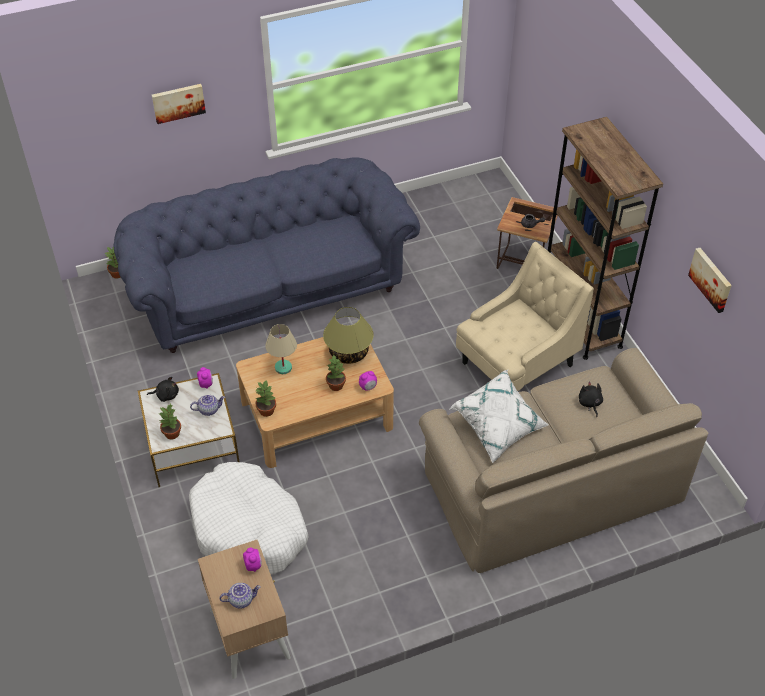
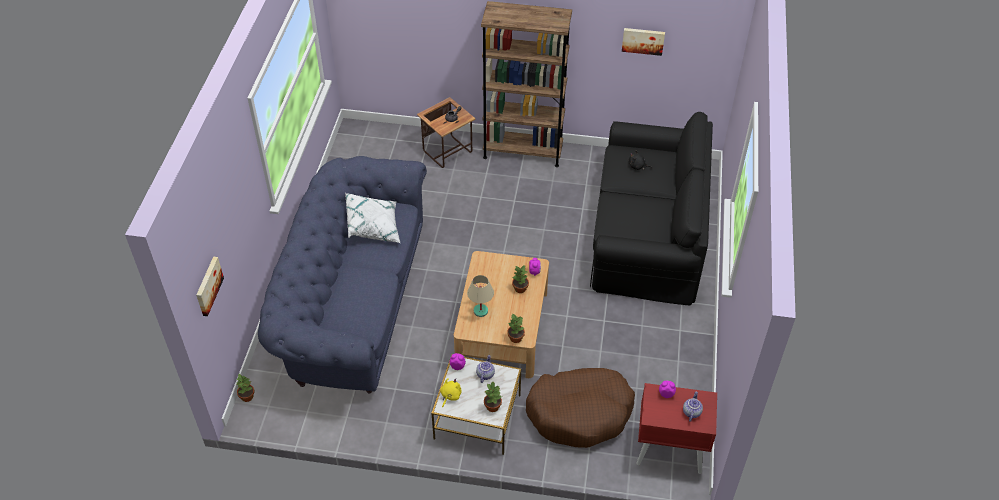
camera: 60 degrees left, 0 degrees up
black plush toy [147,377,179,402] -> yellow plush toy [440,378,462,408]
picture [152,84,206,124] -> picture moved to [196,257,224,316]
white dog bed [189,462,308,574] -> brown dog bed [526,368,635,448]
beige nightstand [198,540,291,679] -> red nightstand [636,383,717,474]
table lamp [323,307,374,364] -> none
beige sofa [419,348,708,573] -> black sofa [590,112,713,305]
white pillow [449,370,549,463] -> white pillow moved to [345,193,400,243]
beige armchair [456,242,594,391] -> none

